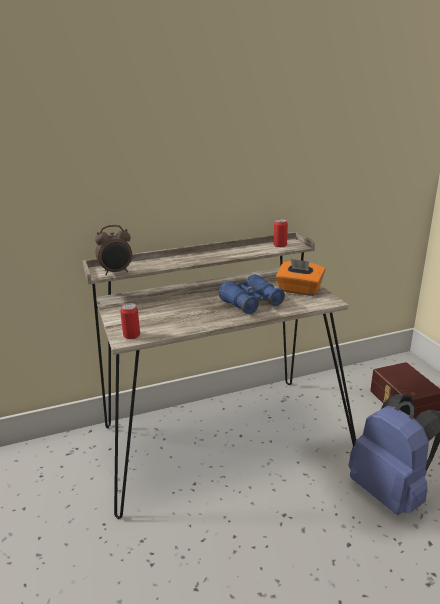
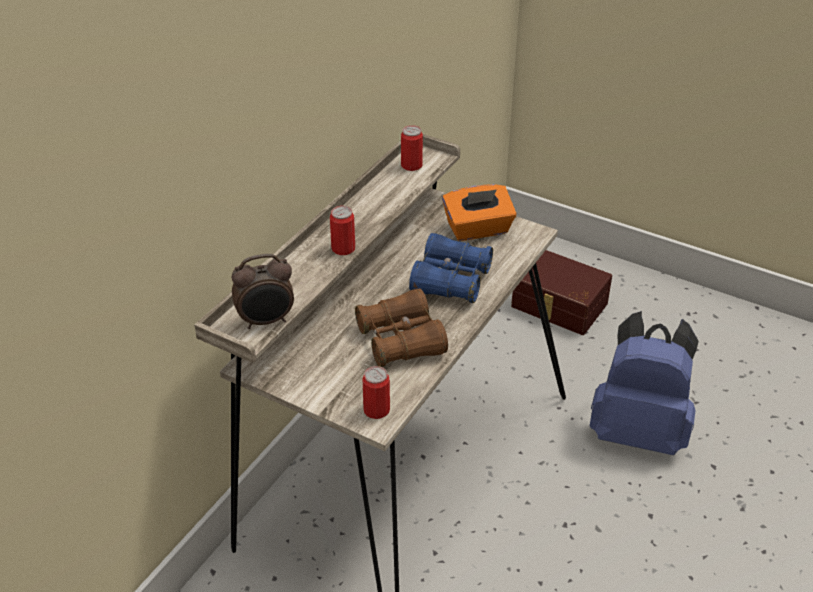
camera: 40 degrees left, 15 degrees up
alarm clock [95,225,132,275] -> alarm clock turned 45 degrees clockwise [232,254,294,329]
none -> can [330,206,355,255]
none -> brown binoculars [355,288,448,367]

